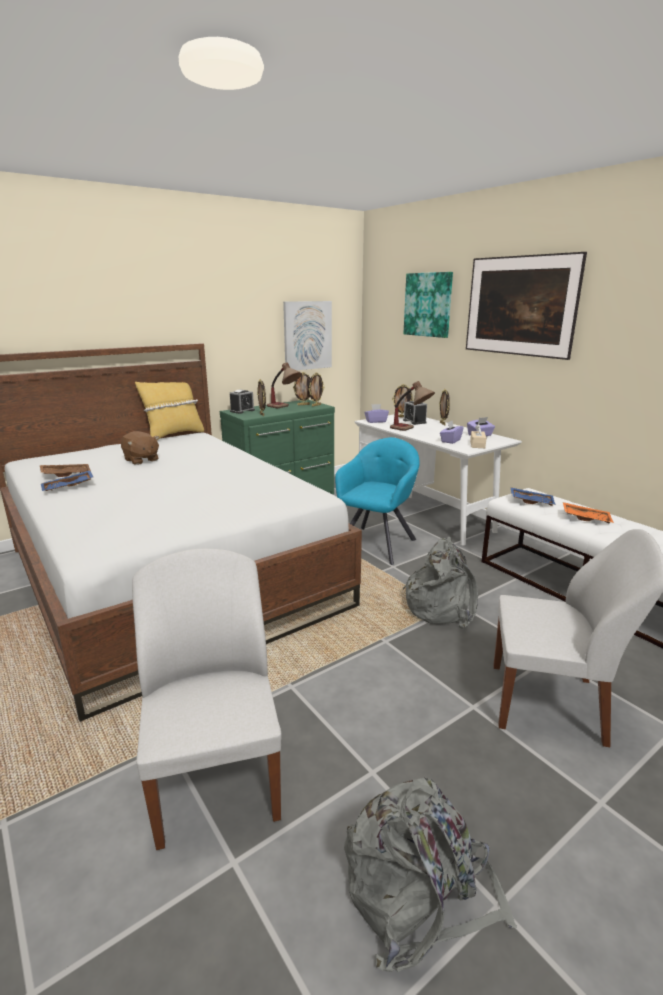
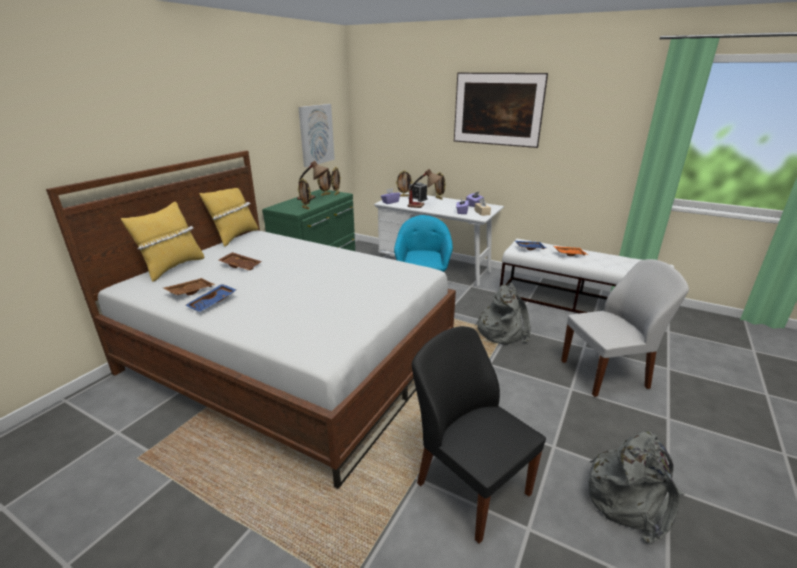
camera: 25 degrees left, 5 degrees up
brown plush toy [121,431,159,465] -> brown tray [219,252,262,270]
white chair [132,549,282,850] -> black chair [412,326,546,544]
alarm clock [230,390,255,414] -> none
picture [404,272,453,338] -> none
none -> yellow pillow [121,202,204,282]

